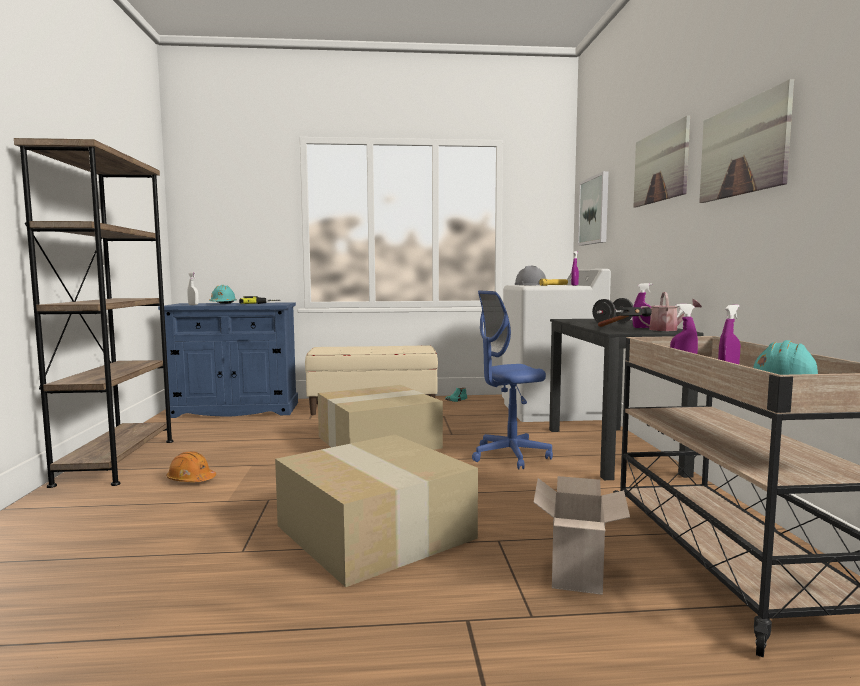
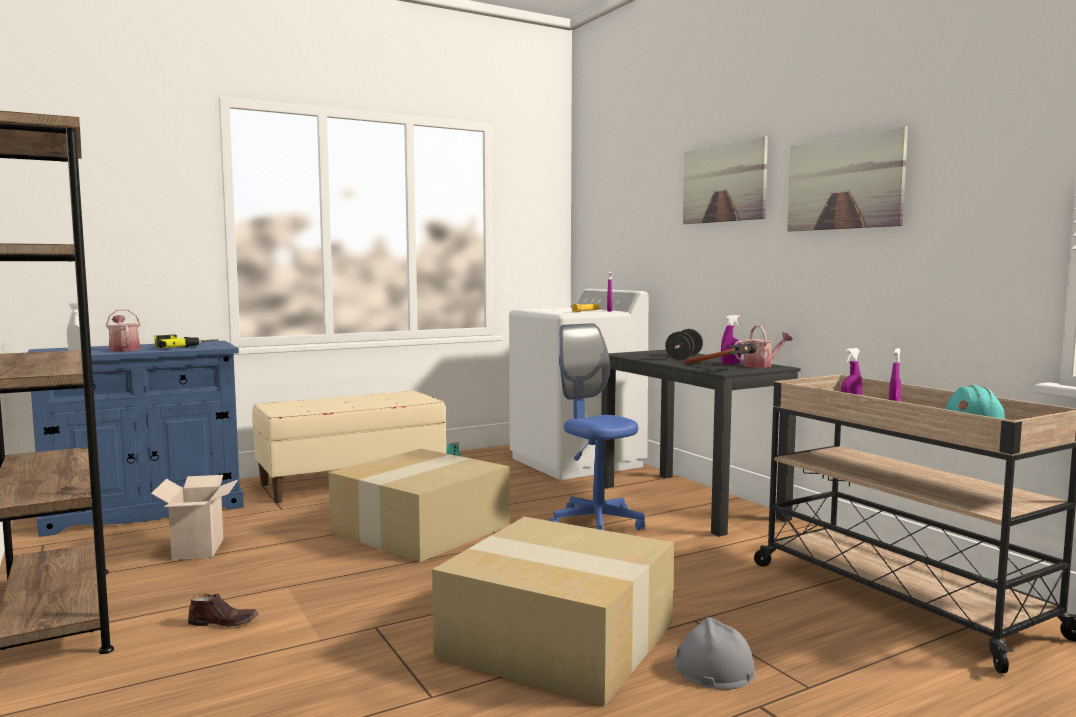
camera: 25 degrees left, 0 degrees up
orange hard hat [166,451,216,482] -> brown shoe [188,593,259,627]
turquoise hard hat [209,285,237,304] -> watering can [106,309,141,351]
blue office chair [472,291,553,469] -> blue office chair turned 105 degrees clockwise [549,323,645,530]
grey hard hat [515,265,546,285] -> grey hard hat moved to [673,617,755,690]
cardboard box [534,476,630,595] -> cardboard box moved to [151,475,238,560]
picture [578,171,609,246] -> none

